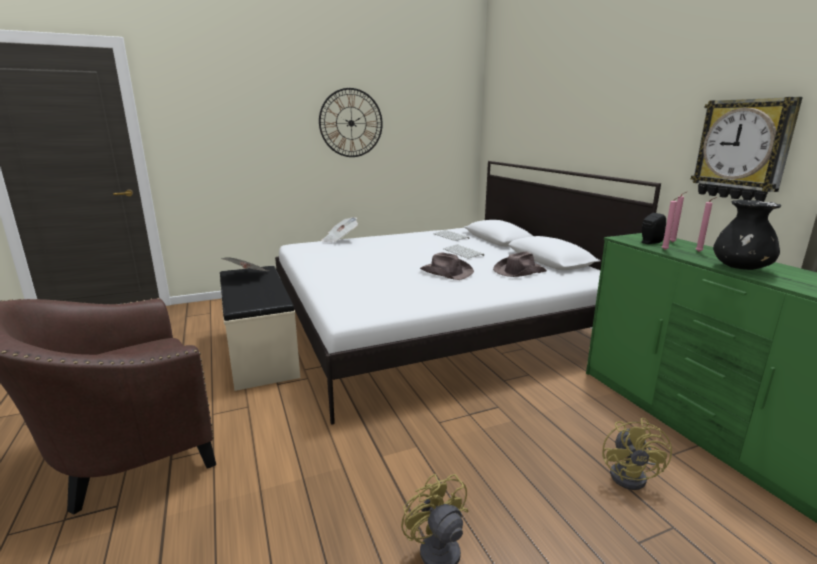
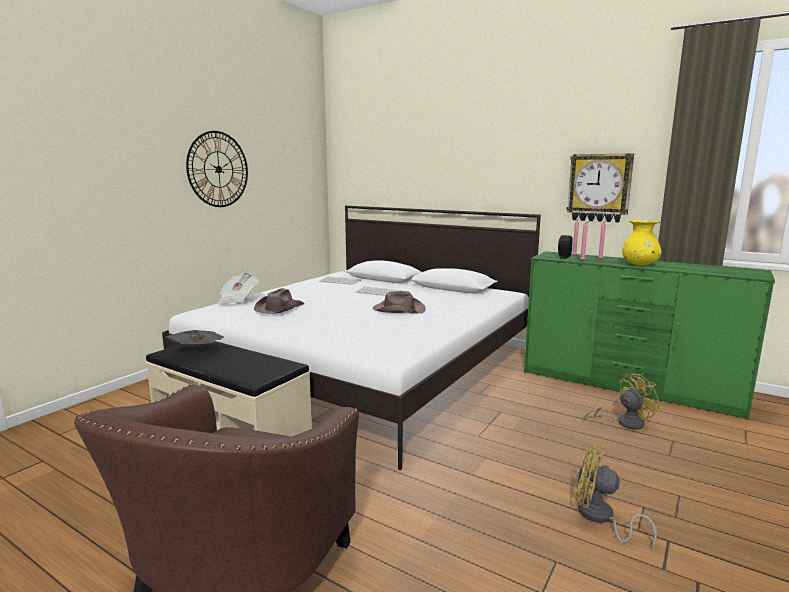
camera: 35 degrees left, 5 degrees down
brown hat [493,251,547,277] -> brown hat moved to [254,288,304,314]
yellow fan [602,418,672,490] -> yellow fan turned 90 degrees counterclockwise [584,373,661,430]
black vase [713,200,781,270] -> yellow vase [622,220,662,265]

